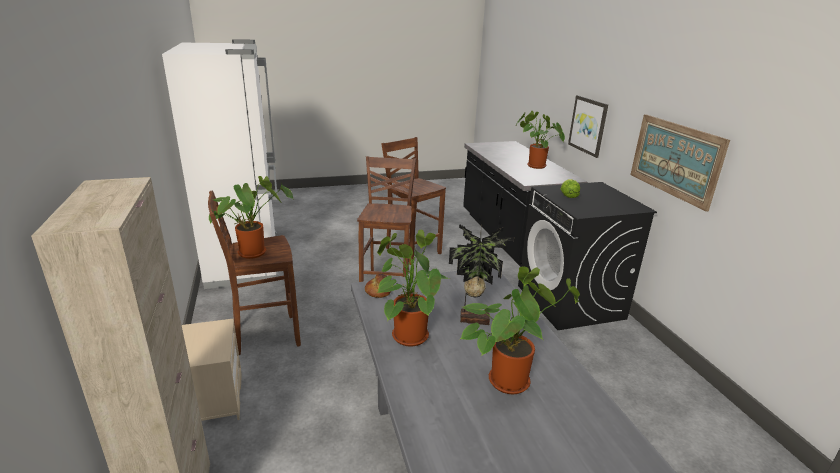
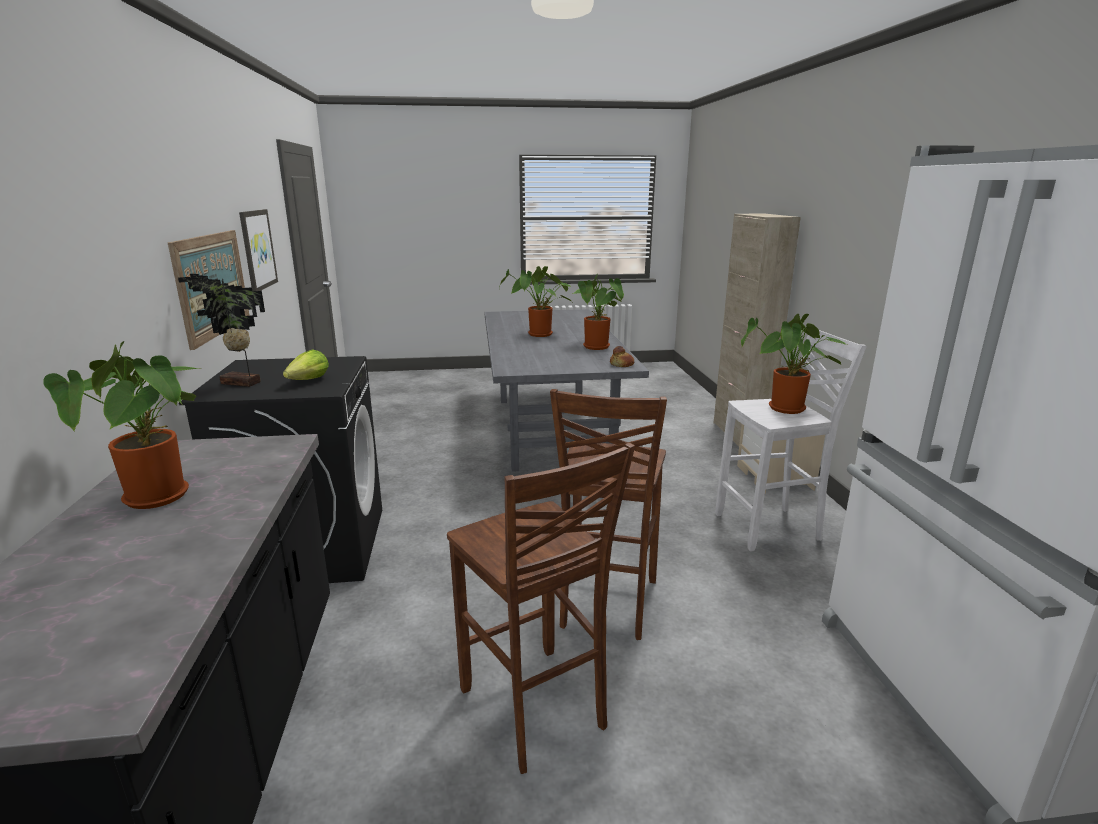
camera: 170 degrees left, 5 degrees down
brown stool [208,190,301,355] -> white stool [715,330,867,551]
potted plant [449,224,514,325] -> potted plant moved to [178,274,265,387]
picture [568,95,608,158] -> picture moved to [239,209,278,292]

